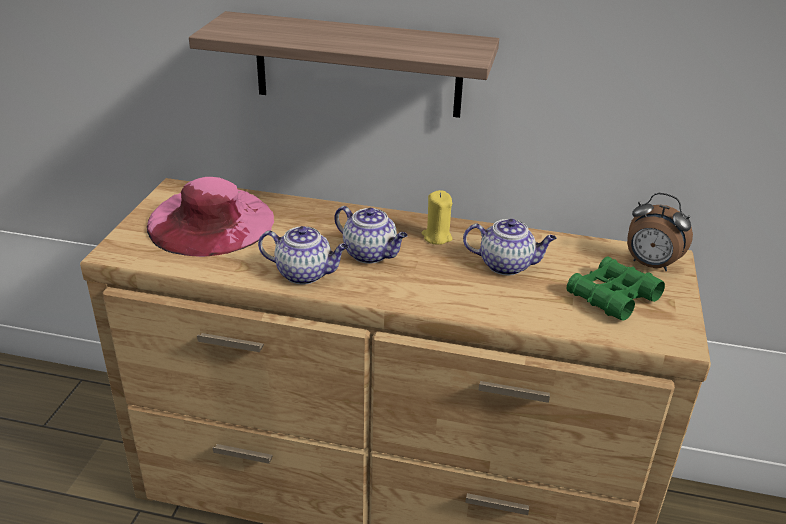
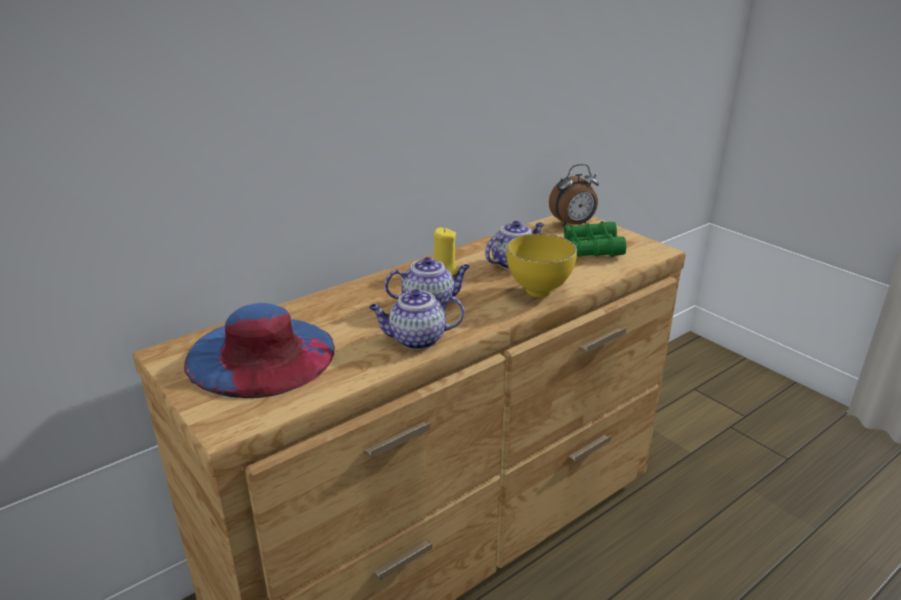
camera: 50 degrees left, 5 degrees down
pink hat [147,177,274,257] -> blue hat [184,303,335,399]
shelf [189,11,499,118] -> none
teapot [258,226,349,285] -> teapot turned 150 degrees counterclockwise [369,289,464,350]
none -> yellow bowl [506,234,577,297]

